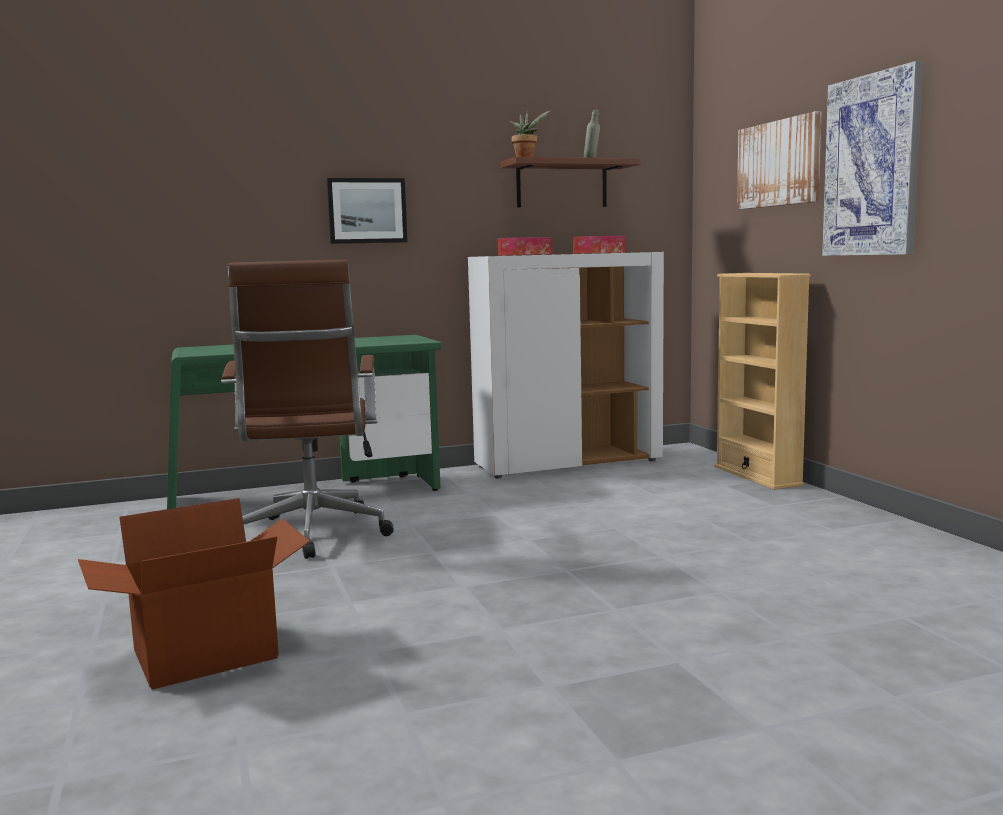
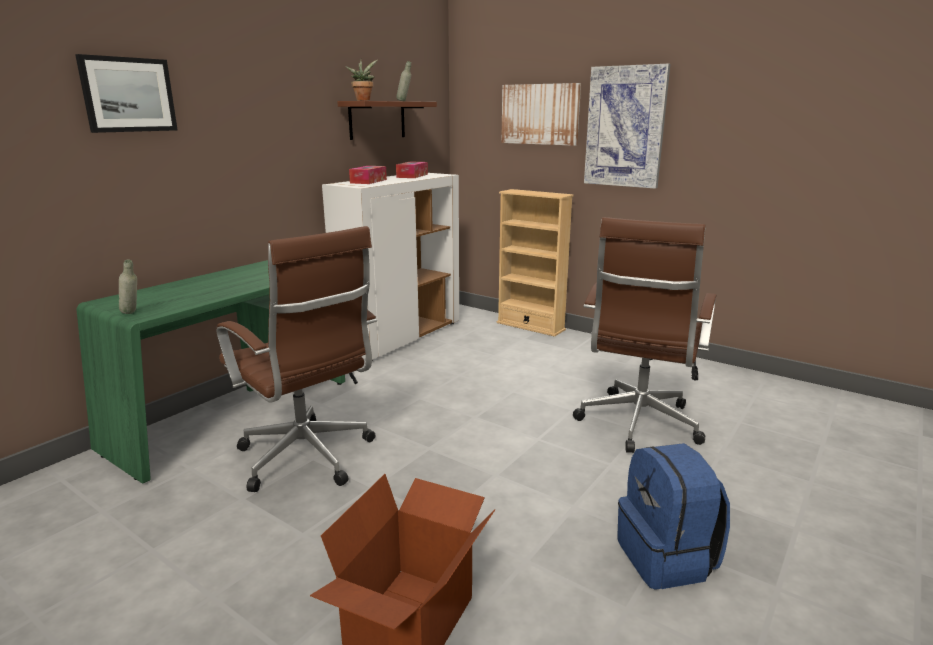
camera: 35 degrees left, 10 degrees up
picture [327,178,407,244] -> picture moved to [75,54,178,133]
none -> grey bottle [119,259,137,314]
none -> brown office chair [573,217,717,453]
none -> blue backpack [617,443,730,590]

